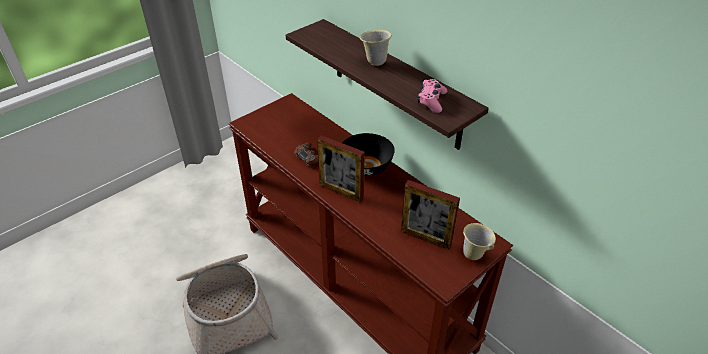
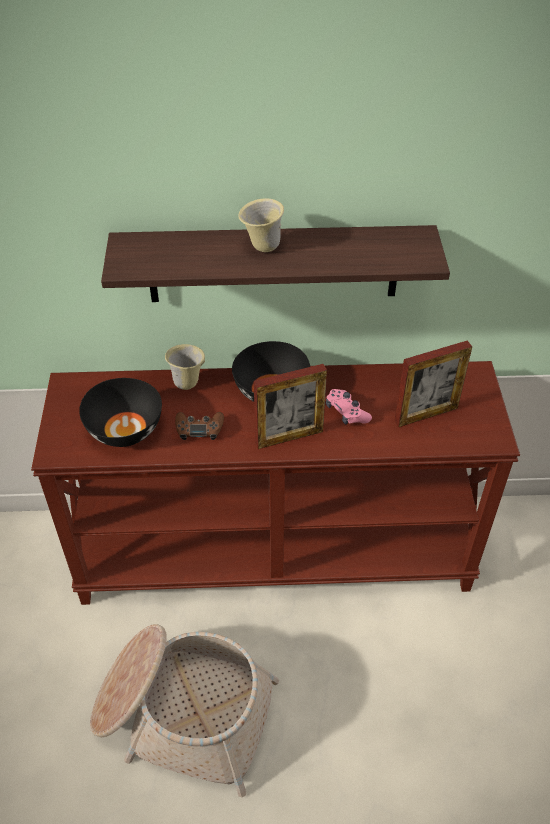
camera: 50 degrees left, 5 degrees up
pink game controller [418,79,447,113] -> pink game controller moved to [326,389,372,425]
beige mug [463,223,496,260] -> beige mug moved to [165,344,205,390]
none -> black bowl [79,378,162,447]

